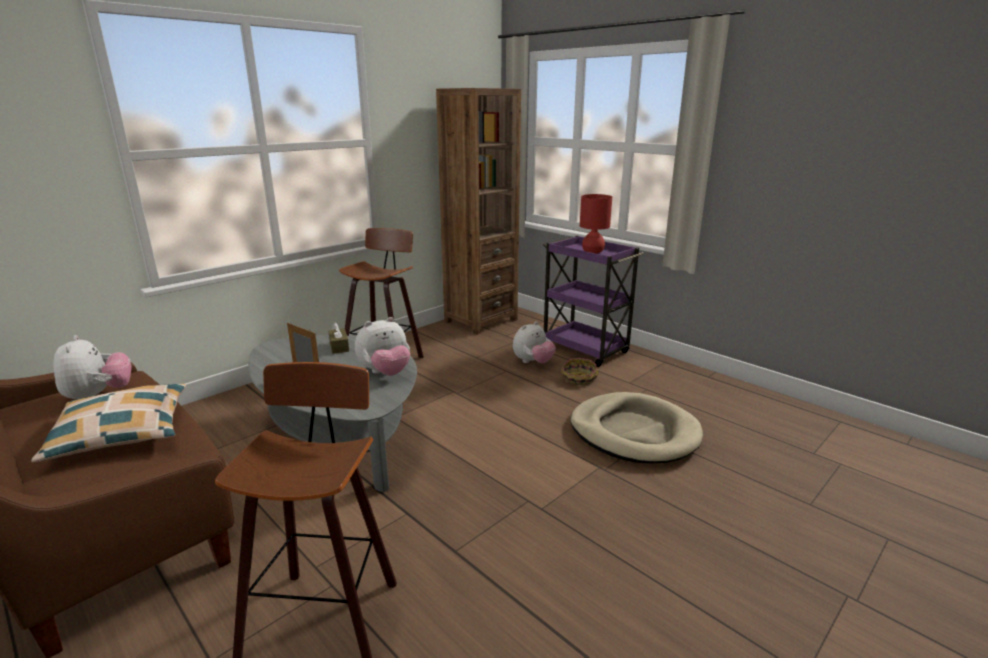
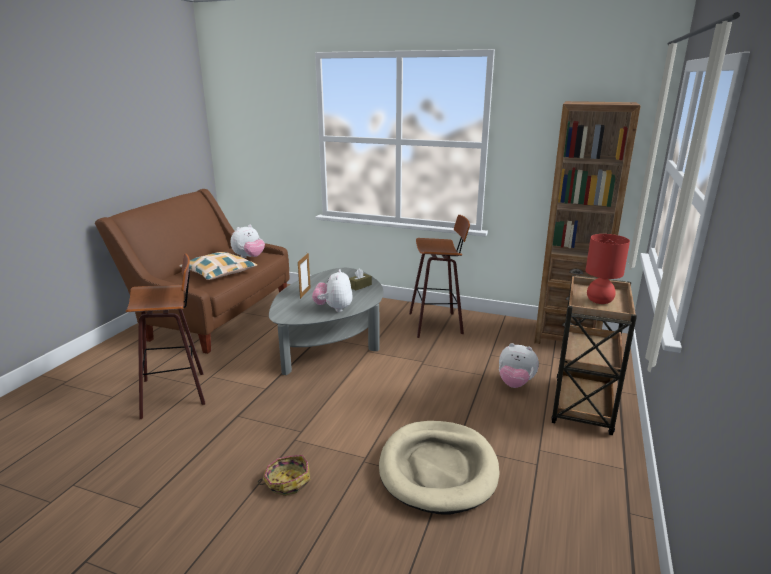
camera: 65 degrees right, 0 degrees up
plush toy [355,317,410,376] -> plush toy turned 60 degrees clockwise [312,269,353,312]
purple cart [543,236,644,367] -> brown cart [551,275,637,435]
basket [561,358,598,385] -> basket moved to [257,455,311,496]

